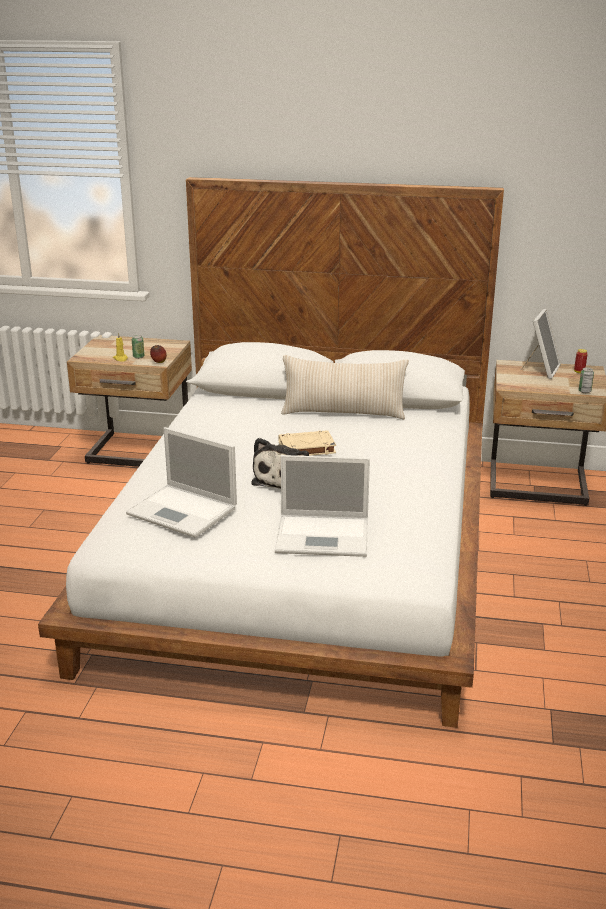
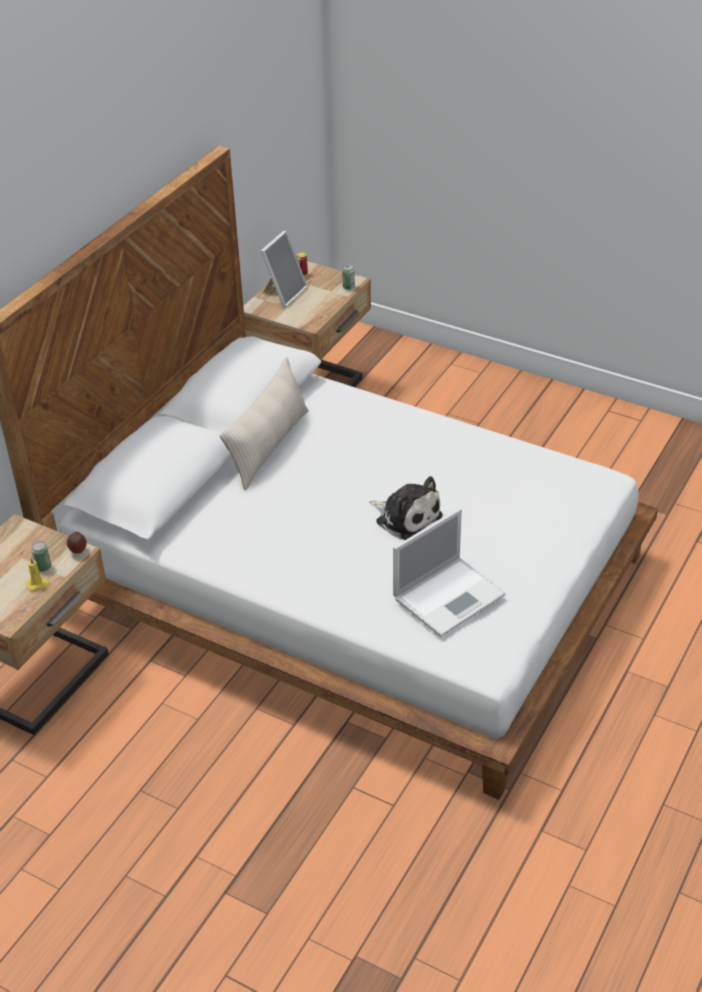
camera: 70 degrees left, 15 degrees up
laptop [275,455,370,557] -> none
beige book [278,430,336,456] -> none
picture frame [521,309,561,379] -> picture frame turned 75 degrees clockwise [261,231,308,308]

